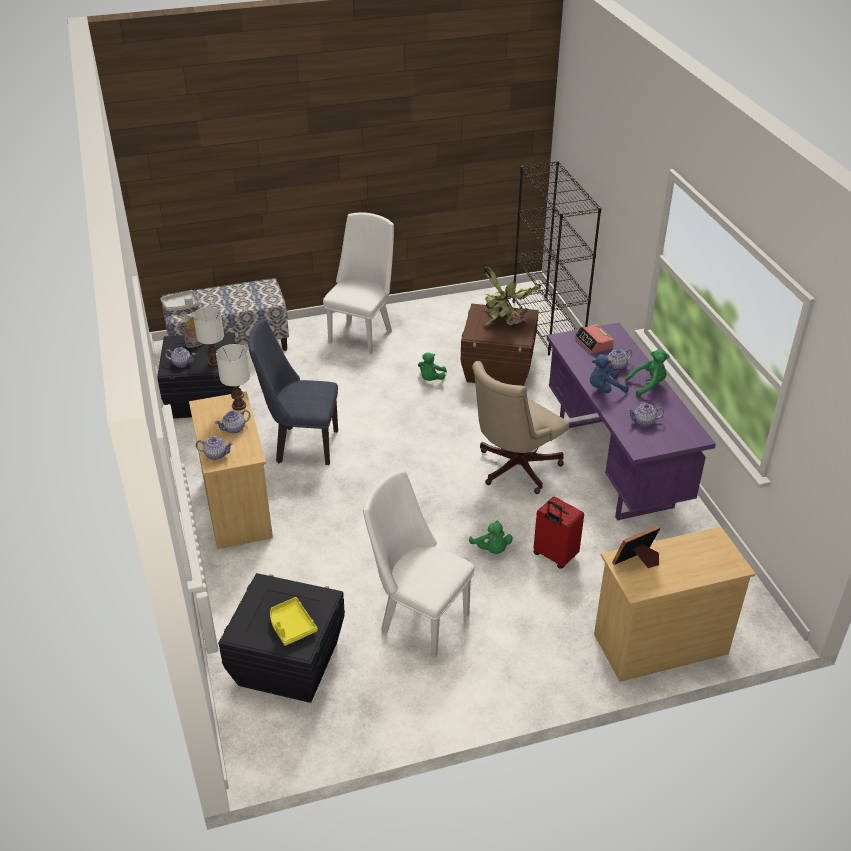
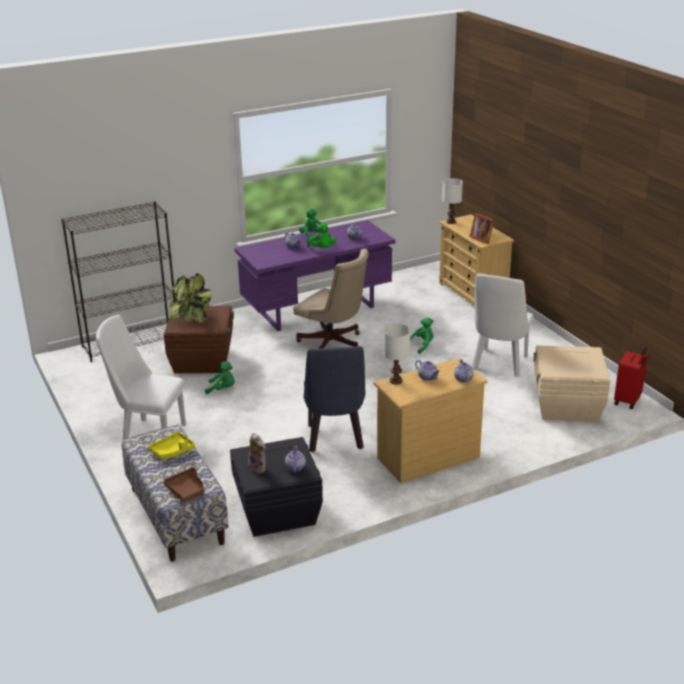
camera: 100 degrees left, 10 degrees down
grey tray [161,290,200,311] -> brown tray [163,467,204,502]
white table lamp [193,307,224,367] -> white table lamp moved to [442,178,463,224]
black storage box [218,573,345,703] -> beige storage box [534,345,610,422]
yellow tray [270,597,318,646] -> yellow tray moved to [148,432,195,459]
red suitcase [533,496,584,569] -> red suitcase moved to [614,347,648,409]
alarm clock [574,324,614,354] -> none
blue plush toy [590,354,629,393] -> green plush toy [307,223,336,248]

